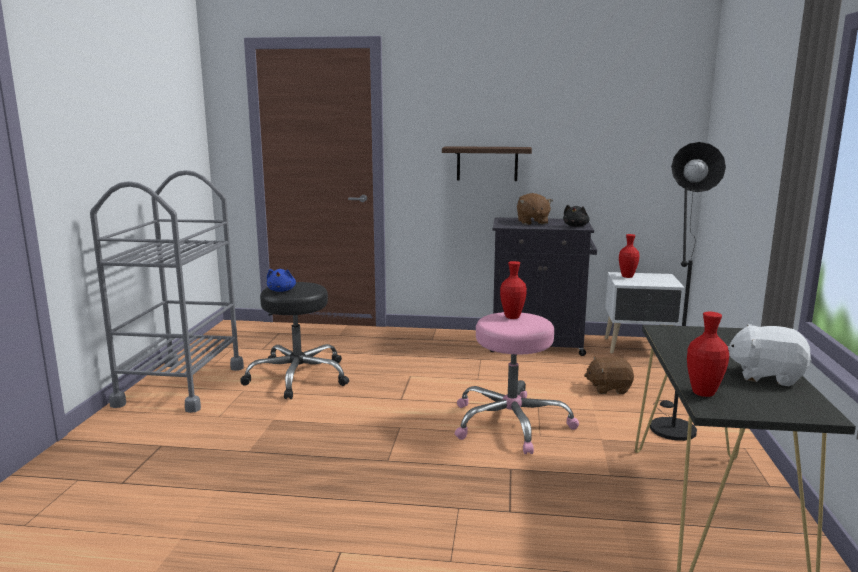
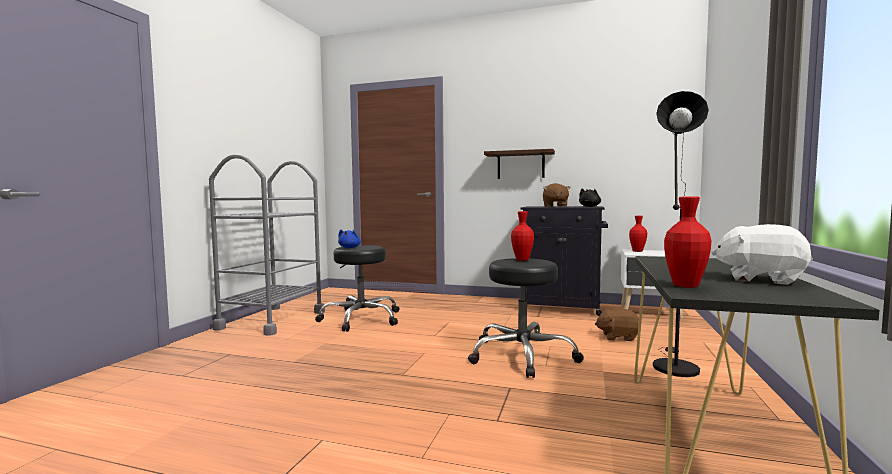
camera: 10 degrees right, 10 degrees down
pink stool [455,312,579,454] -> black stool [468,258,584,378]

